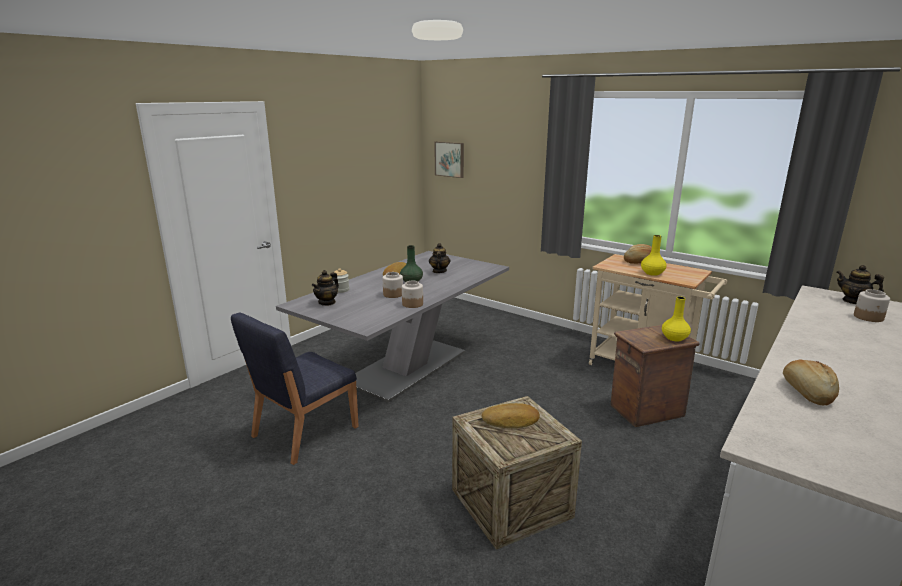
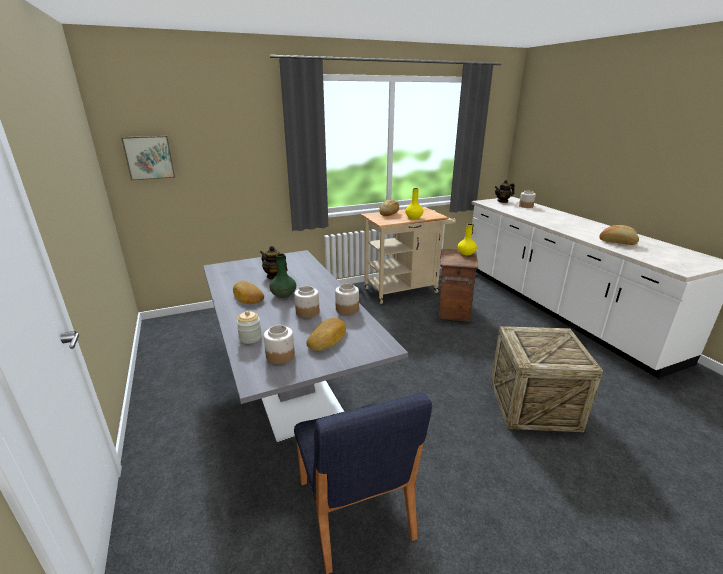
camera: 60 degrees left, 5 degrees up
teapot [312,270,339,306] -> jar [263,325,295,364]
bread [482,403,540,428] -> bread moved to [306,318,346,351]

